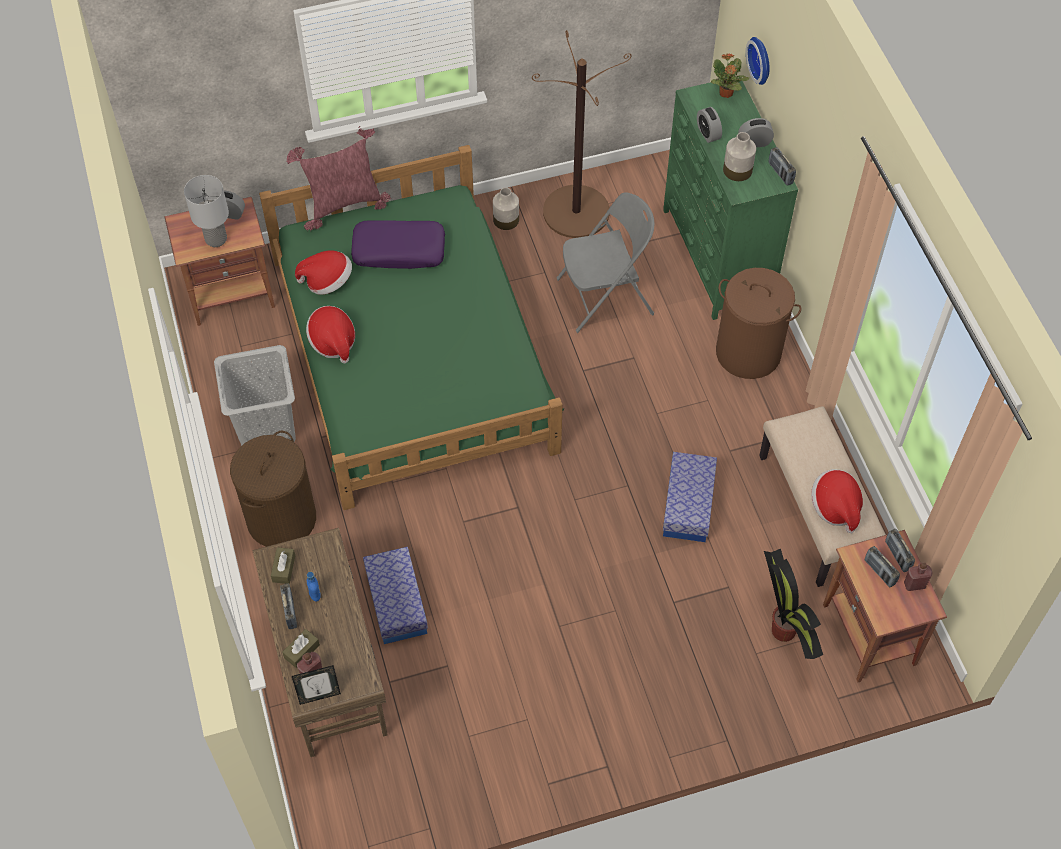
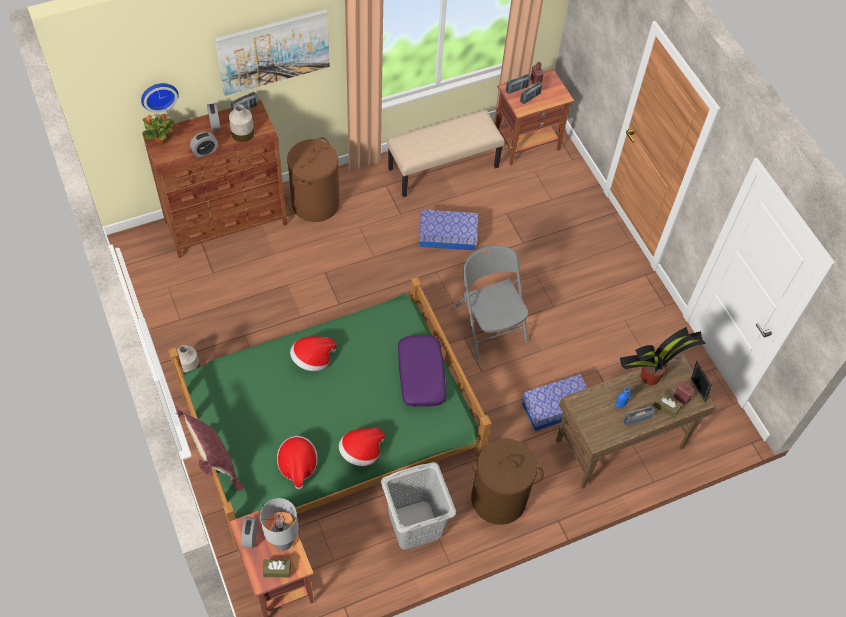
camera: 100 degrees left, 0 degrees up
brown tissue box [271,547,295,584] -> brown tissue box moved to [263,560,291,577]
purple pillow [351,220,445,269] -> purple pillow moved to [398,336,446,407]
brown clothes rack [532,30,631,238] -> none
grey chair [556,192,654,333] -> grey chair moved to [451,245,529,360]
green dresser [663,76,798,320] -> brown dresser [142,100,287,258]
potted plant [764,549,823,659] -> potted plant moved to [620,327,706,385]
hat [811,469,863,533] -> hat moved to [290,336,337,371]
none -> picture [215,9,330,96]

